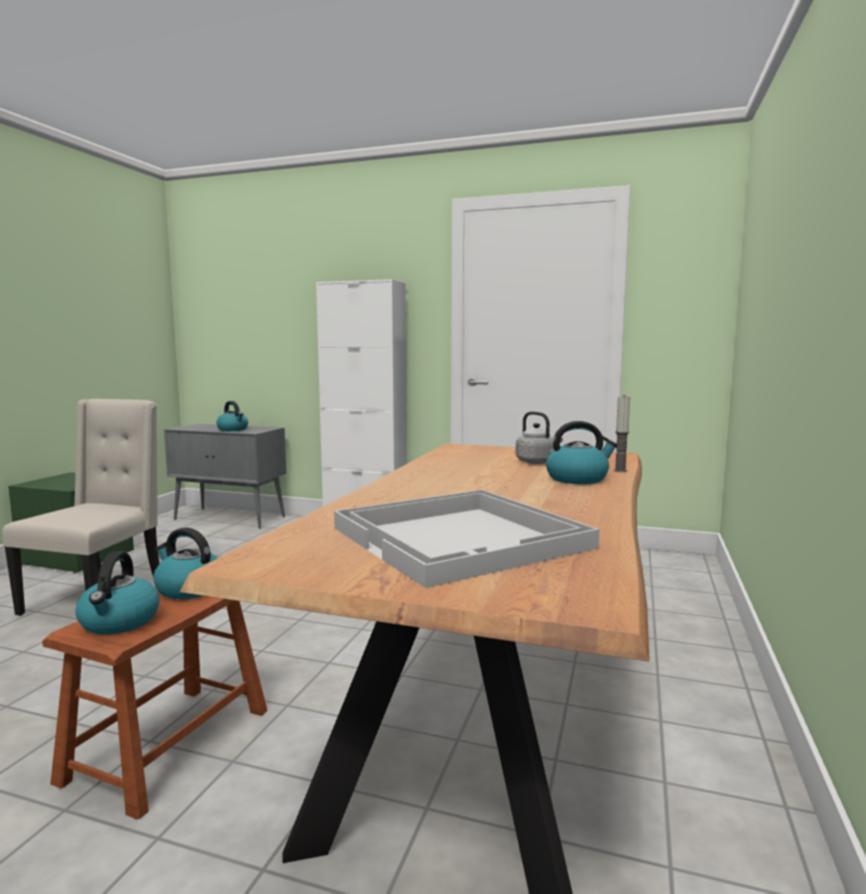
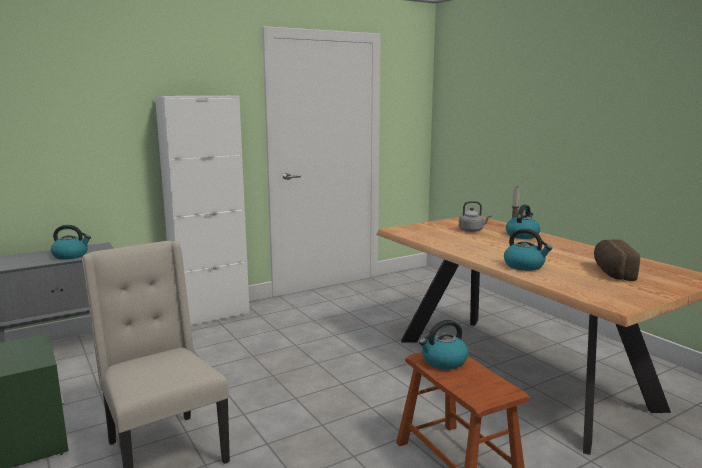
camera: 50 degrees left, 5 degrees up
kettle [75,551,160,635] -> kettle moved to [504,229,552,271]
white tray [334,490,600,588] -> bread [594,239,640,281]

